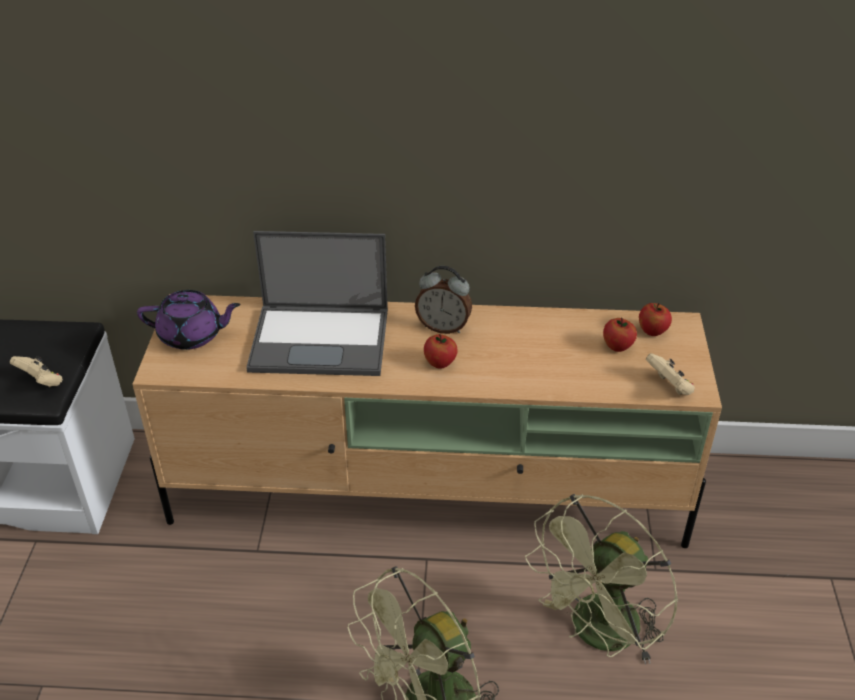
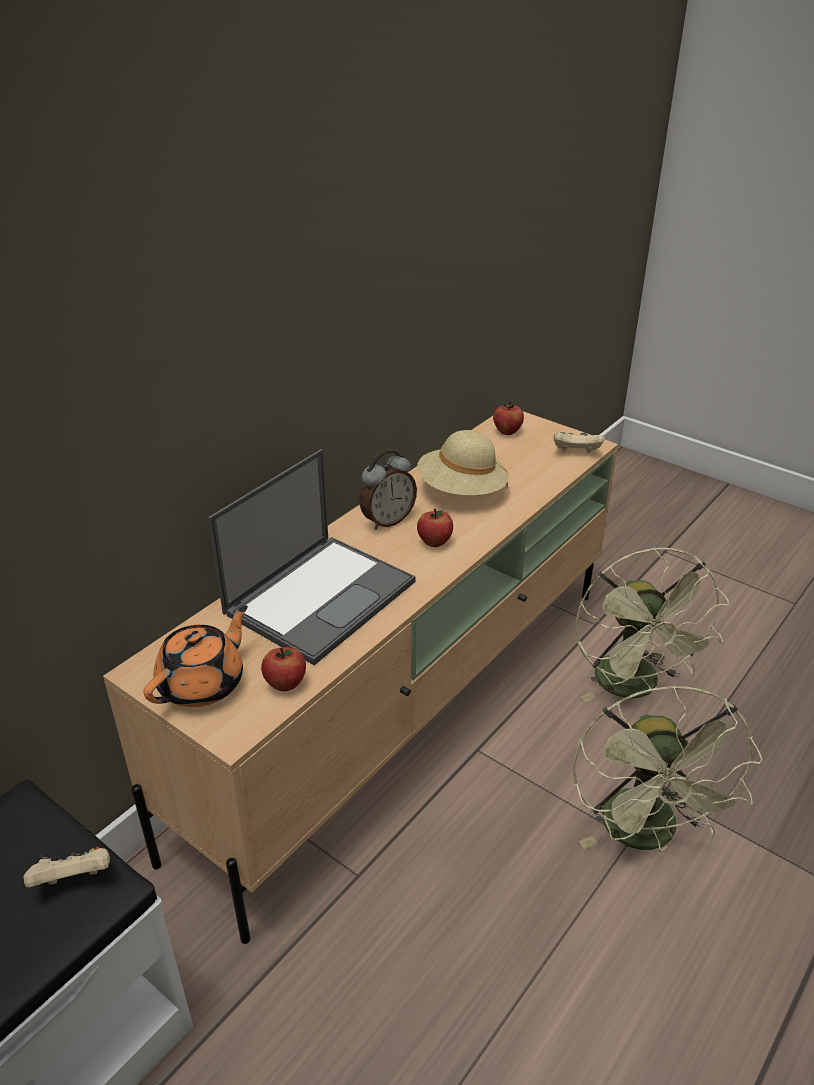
camera: 55 degrees left, 5 degrees down
purple teapot [137,290,241,350] -> orange teapot [143,605,248,707]
apple [603,318,637,352] -> apple moved to [261,647,306,691]
none -> beige hat [417,430,508,496]

